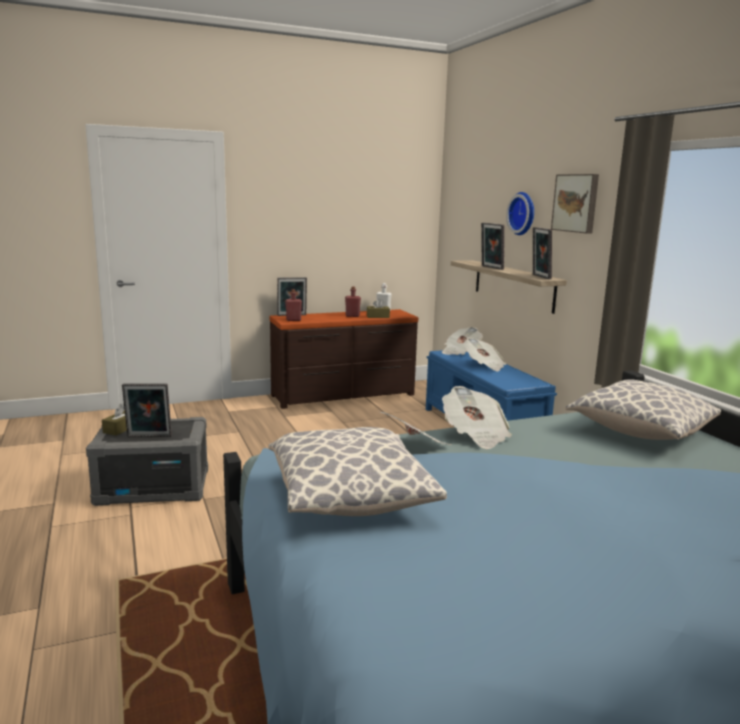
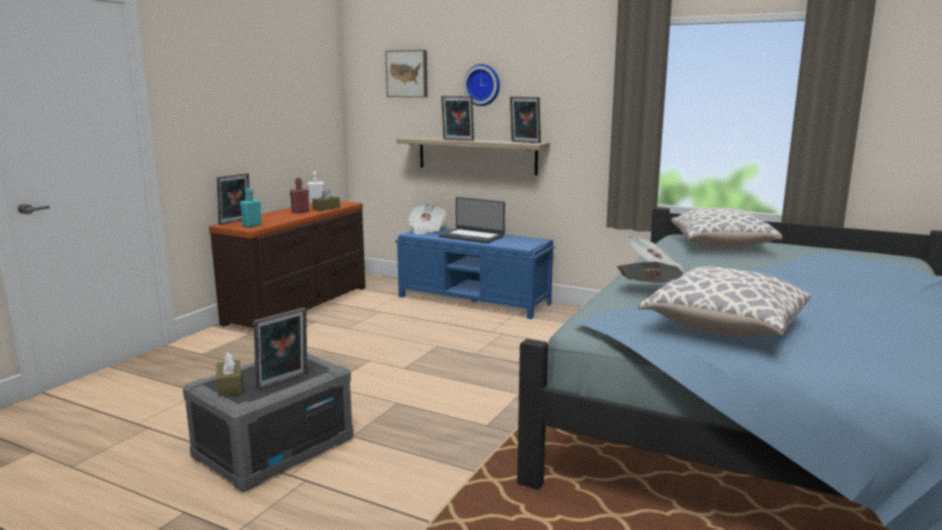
camera: 40 degrees left, 0 degrees up
red bottle [285,289,302,321] -> turquoise bottle [240,188,262,227]
newspaper [464,338,506,372] -> laptop [439,197,505,243]
picture [551,174,599,234] -> picture moved to [385,50,428,97]

